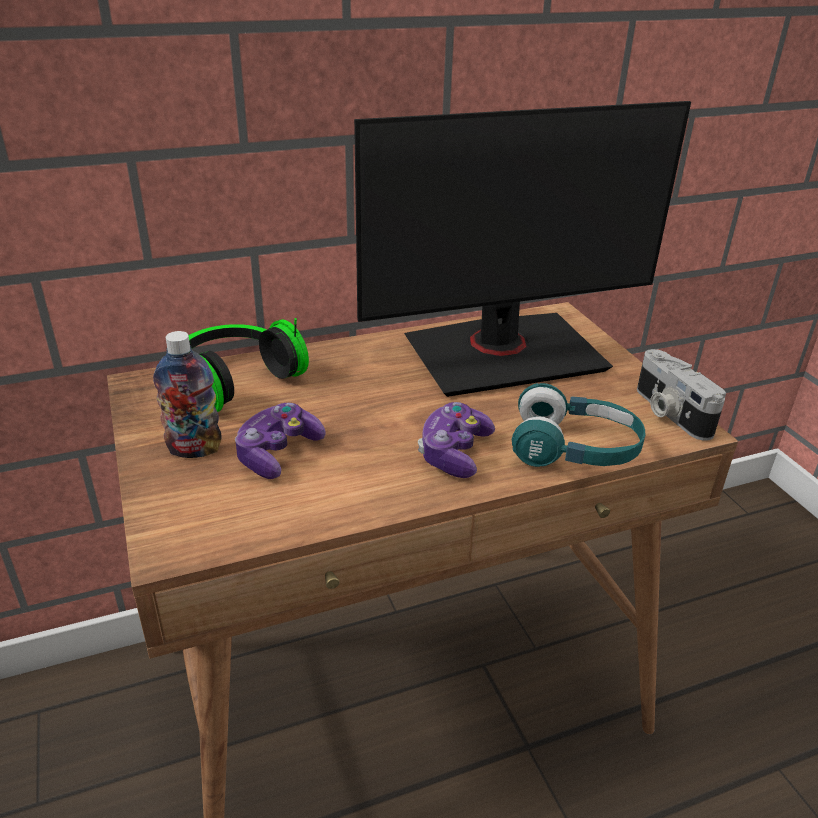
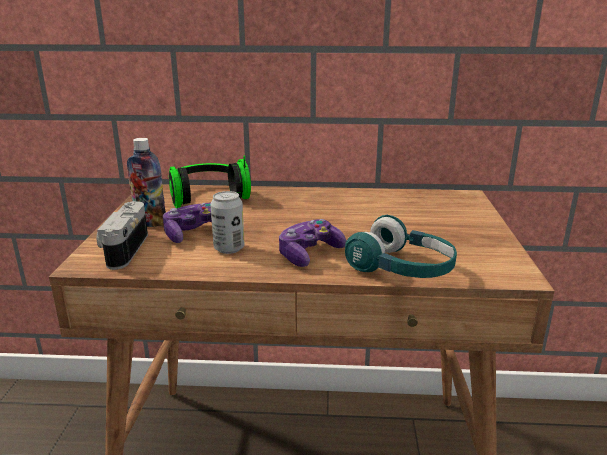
camera: 25 degrees right, 10 degrees down
monitor [354,101,691,397] -> none
camera [637,349,726,441] -> camera moved to [97,201,148,270]
none -> can [210,191,244,254]

